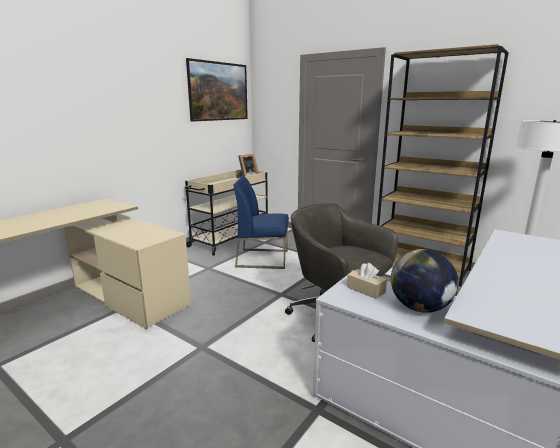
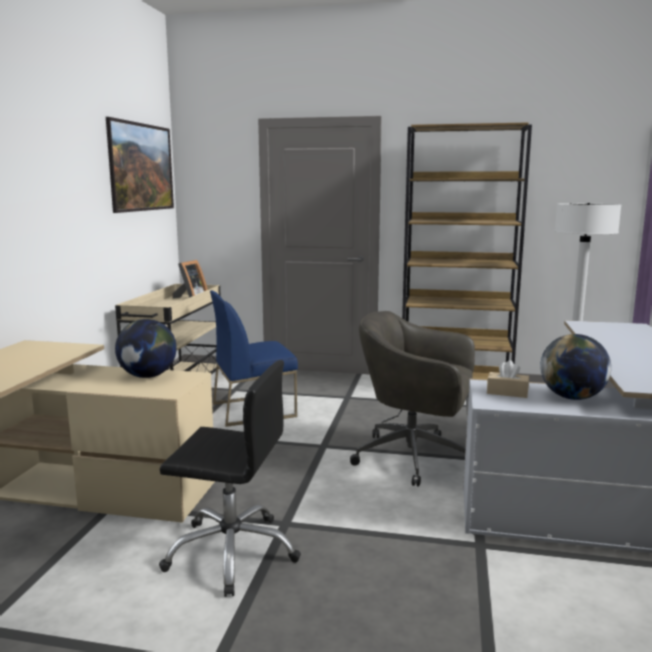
camera: 25 degrees left, 5 degrees down
none -> globe [115,319,177,378]
none -> black office chair [159,360,301,597]

